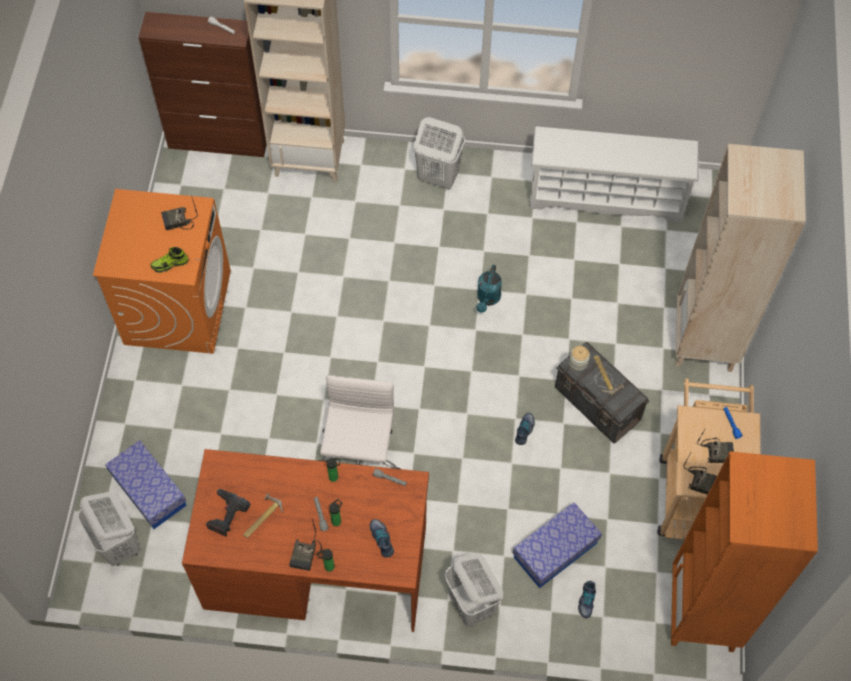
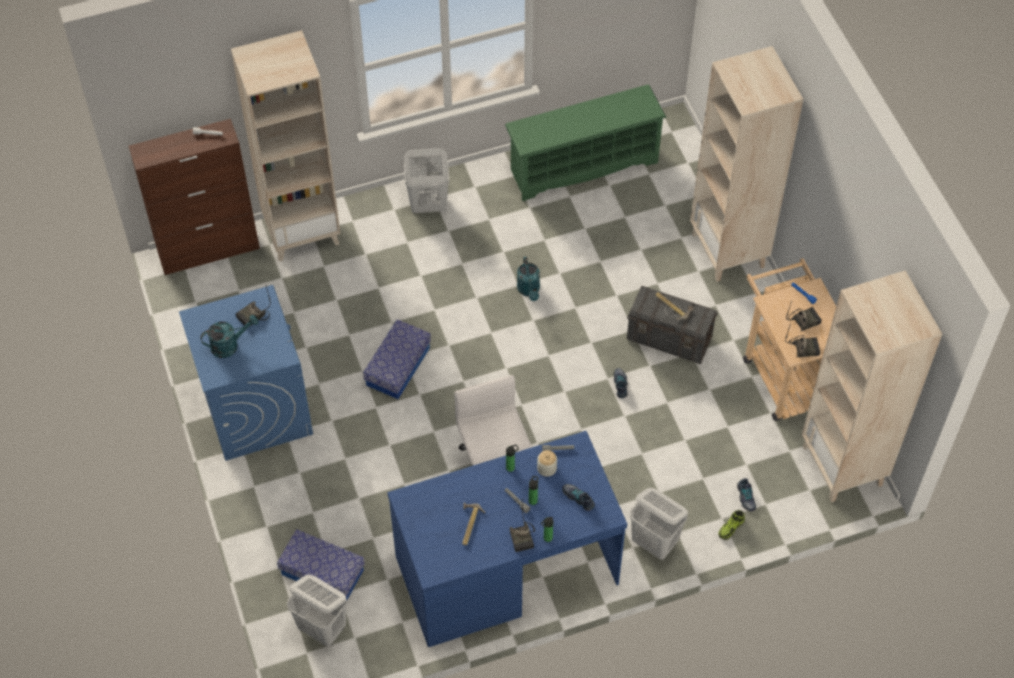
camera: 25 degrees left, 5 degrees down
orange washing machine [93,189,231,354] -> blue washing machine [179,285,313,461]
shoe [150,247,189,273] -> shoe moved to [718,510,745,540]
brown desk [182,449,429,632] -> blue desk [388,431,627,647]
power drill [206,489,251,537] -> none
storage box [513,502,602,588] -> storage box moved to [363,319,431,399]
white shoe rack [529,127,699,223] -> green shoe rack [505,84,667,201]
jar [569,346,590,371] -> jar moved to [537,450,557,477]
orange bookcase [671,451,818,652] -> beige bookcase [802,271,942,502]
none -> turquoise watering can [200,315,258,358]

